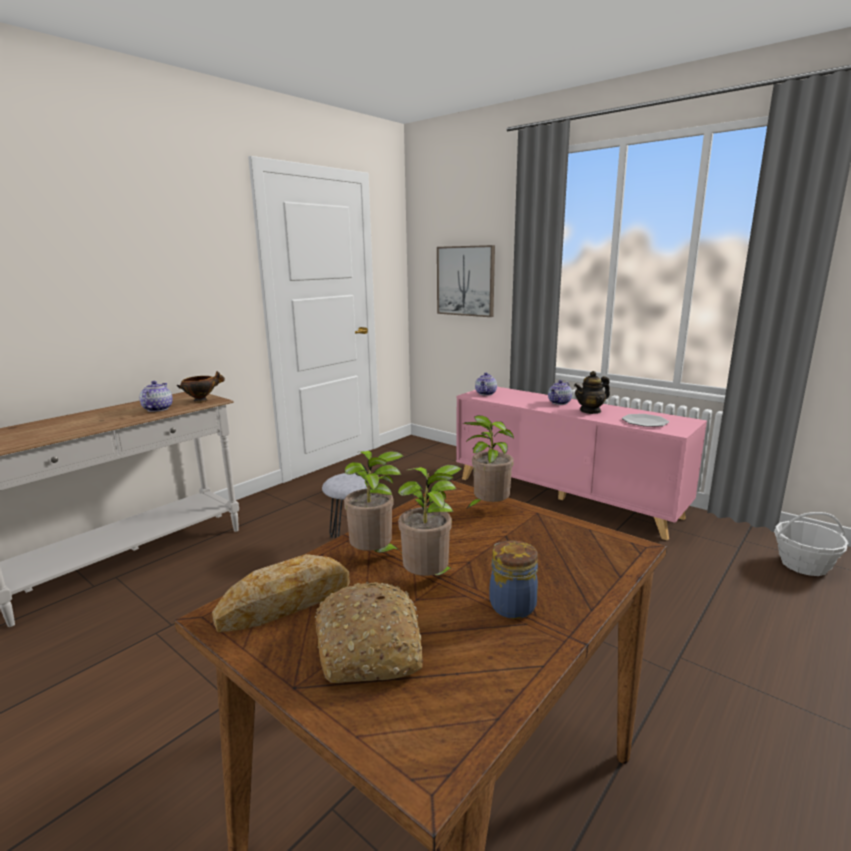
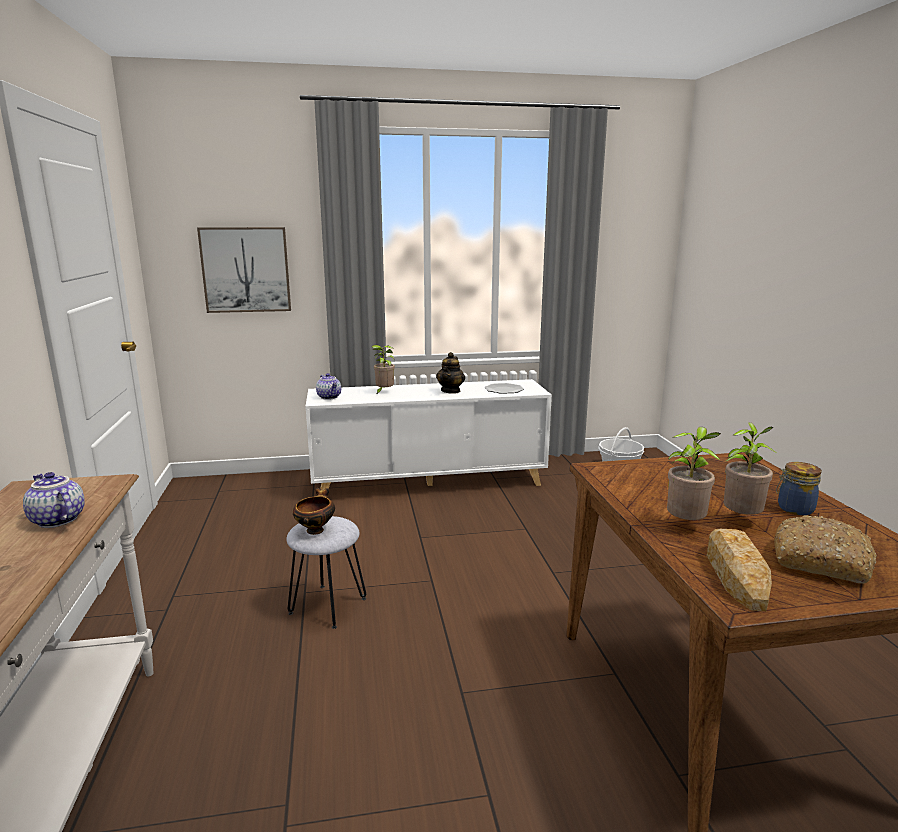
camera: 50 degrees left, 0 degrees up
bowl [177,371,225,403] -> bowl moved to [293,488,335,535]
pink cabinet [456,387,707,541] -> white cabinet [305,379,552,490]
potted plant [462,415,514,509] -> potted plant moved to [371,345,395,395]
teapot [548,380,572,405] -> none

